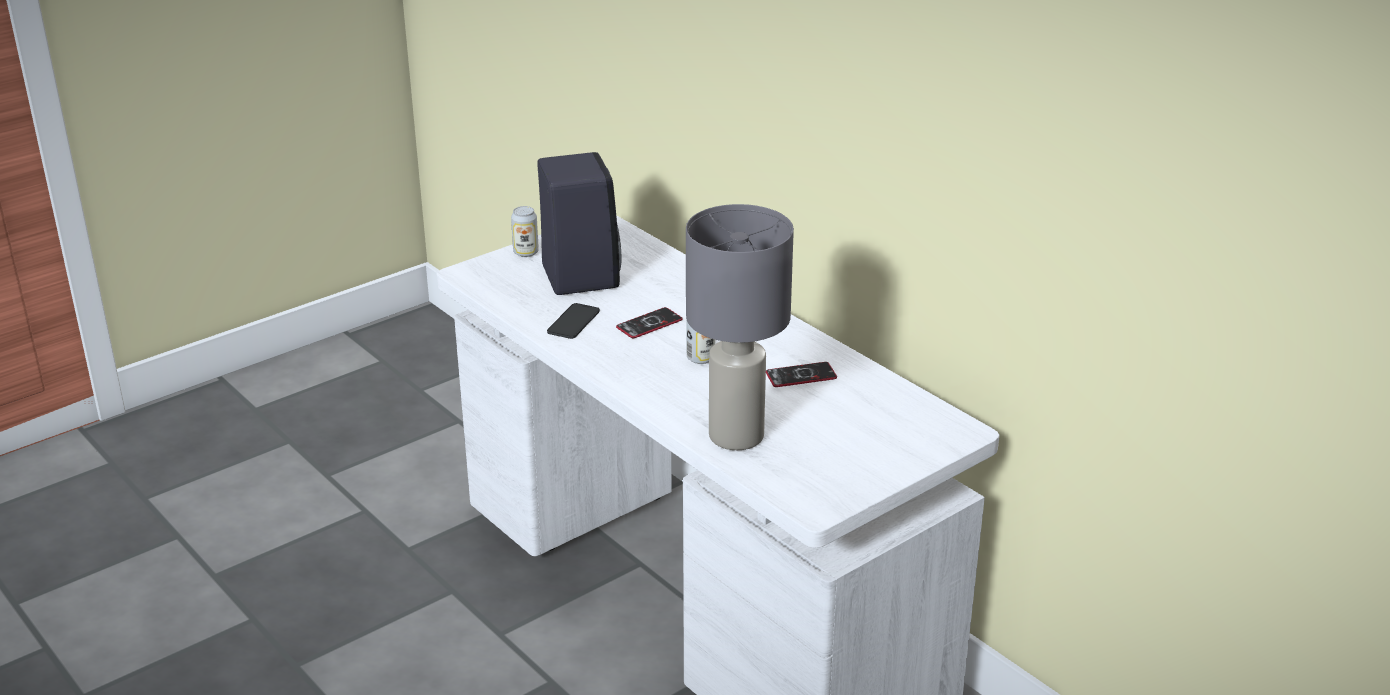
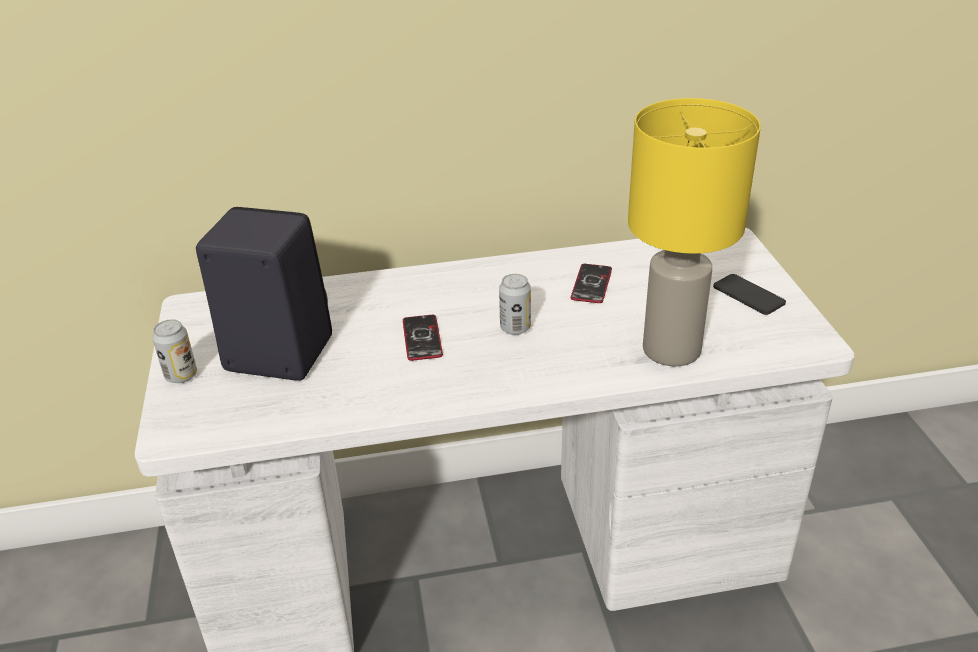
camera: 60 degrees left, 5 degrees up
phone [547,303,600,339] -> phone moved to [713,274,786,315]
grey table lamp [686,204,794,450] -> yellow table lamp [628,98,761,366]

